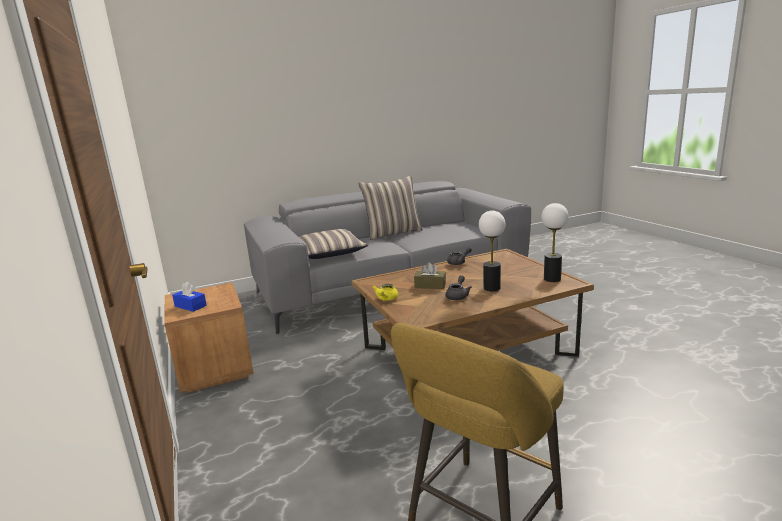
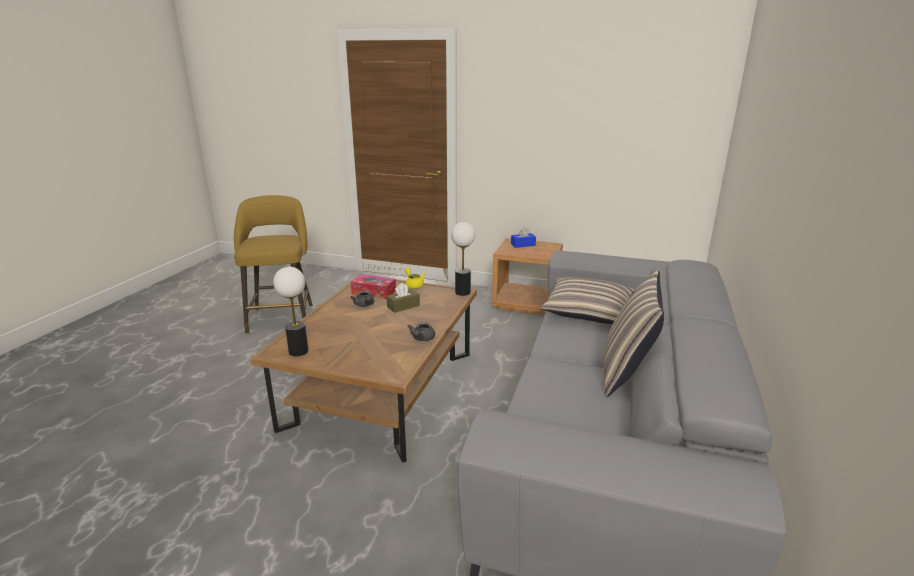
camera: 130 degrees right, 5 degrees up
table lamp [479,211,506,291] -> table lamp moved to [451,222,475,296]
none -> tissue box [351,274,396,299]

